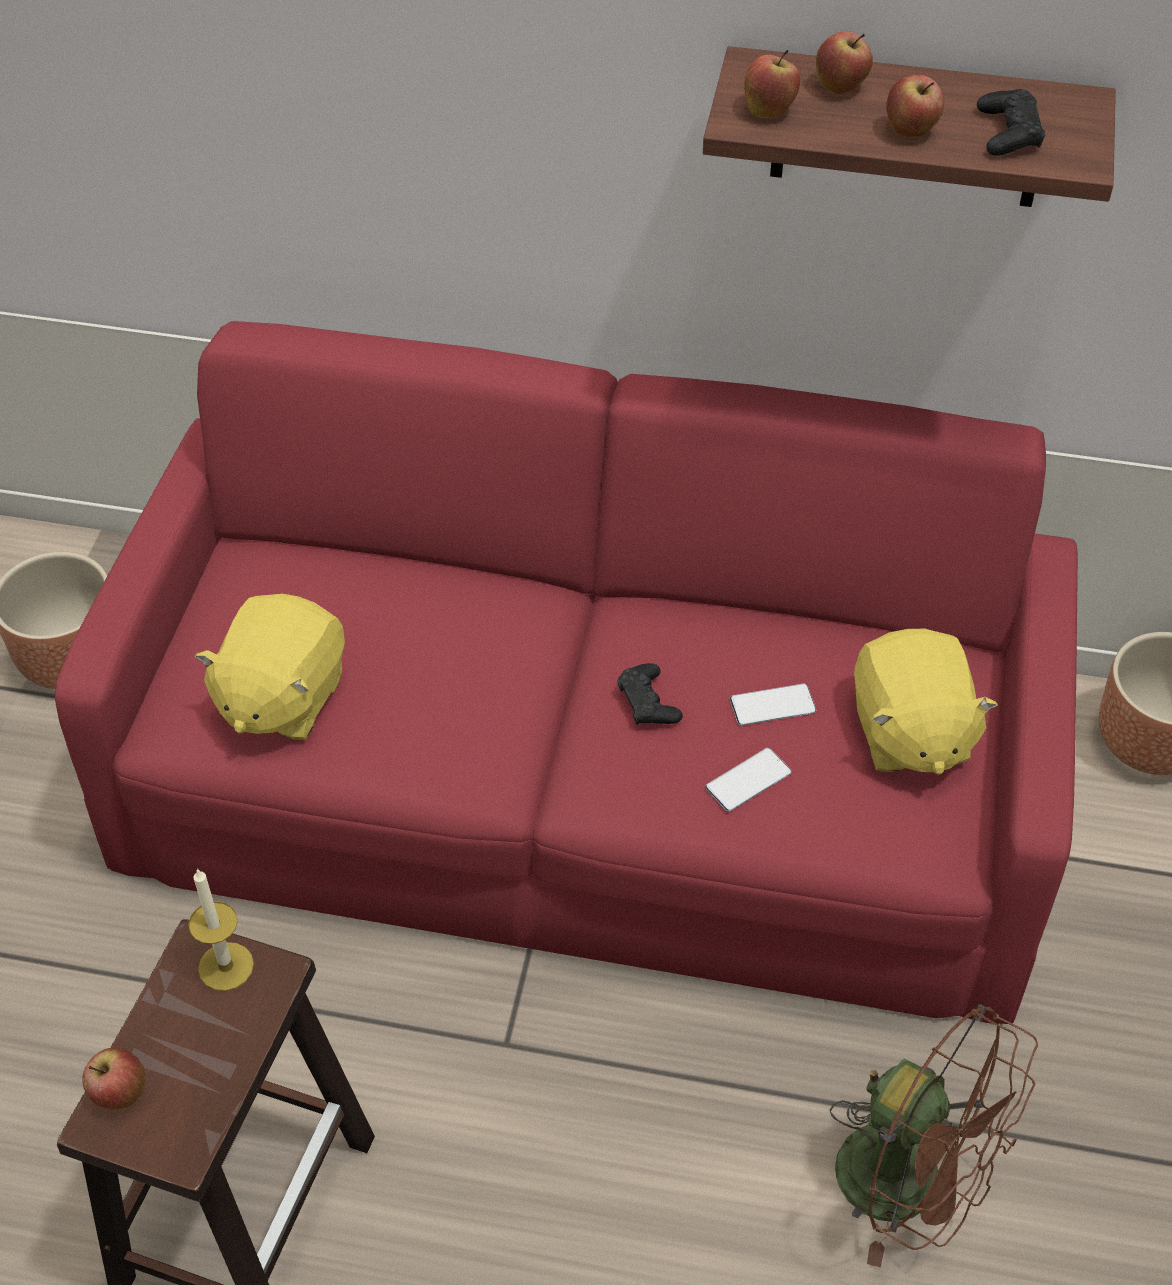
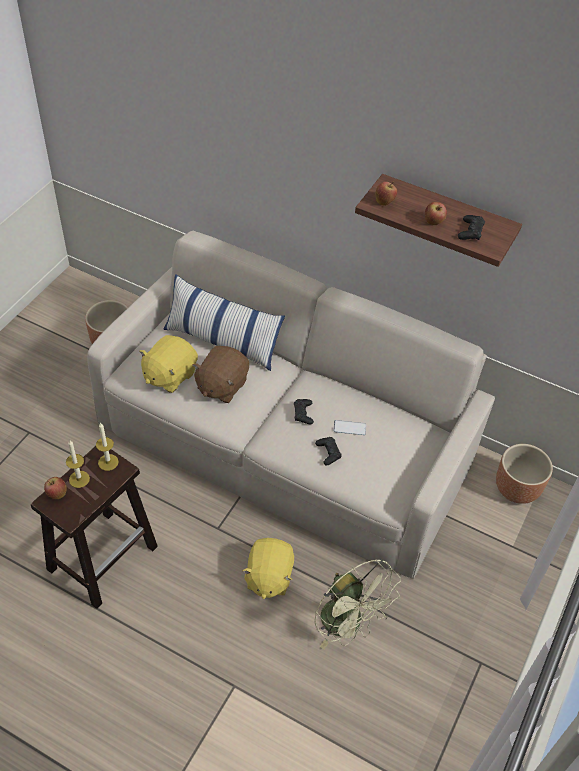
camera: 15 degrees right, 0 degrees up
red sofa [55,321,1078,1024] -> beige sofa [87,231,495,579]
phone [705,748,792,812] -> black game controller [315,437,342,465]
apple [816,31,873,94] -> none
brown fan [830,1004,1038,1267] -> green fan [314,559,401,650]
yellow plush toy [854,629,998,775] -> yellow plush toy moved to [242,538,294,599]
none -> candle [66,440,90,488]
none -> pillow [164,274,285,371]
none -> brown plush toy [192,346,249,403]

